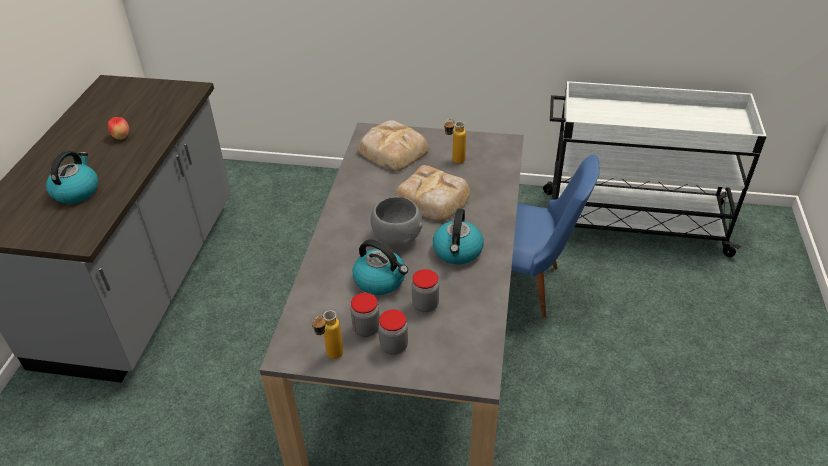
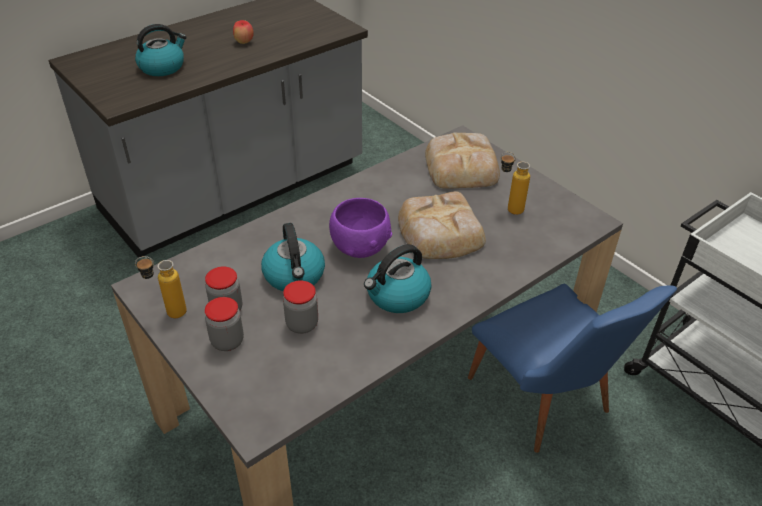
camera: 40 degrees right, 0 degrees up
grey bowl [371,197,423,246] -> purple bowl [329,198,392,258]

